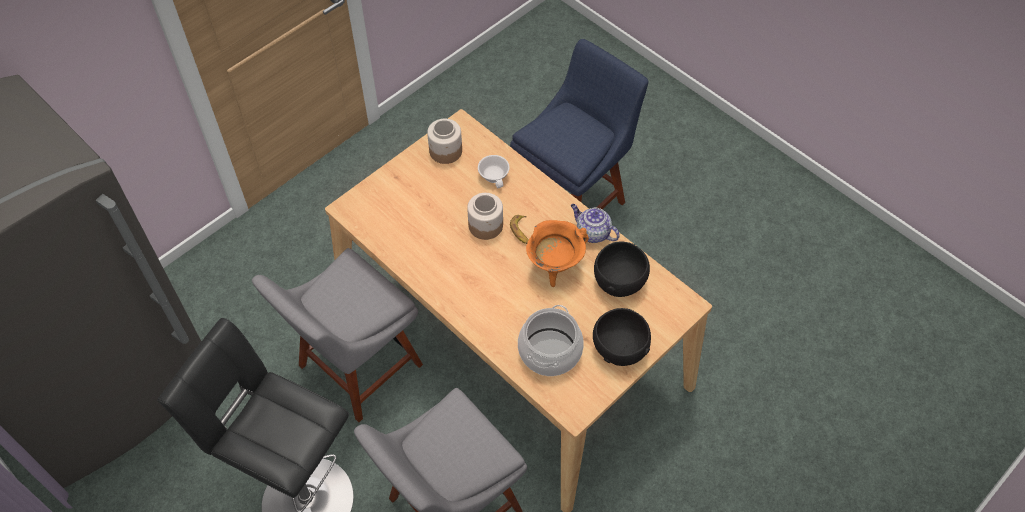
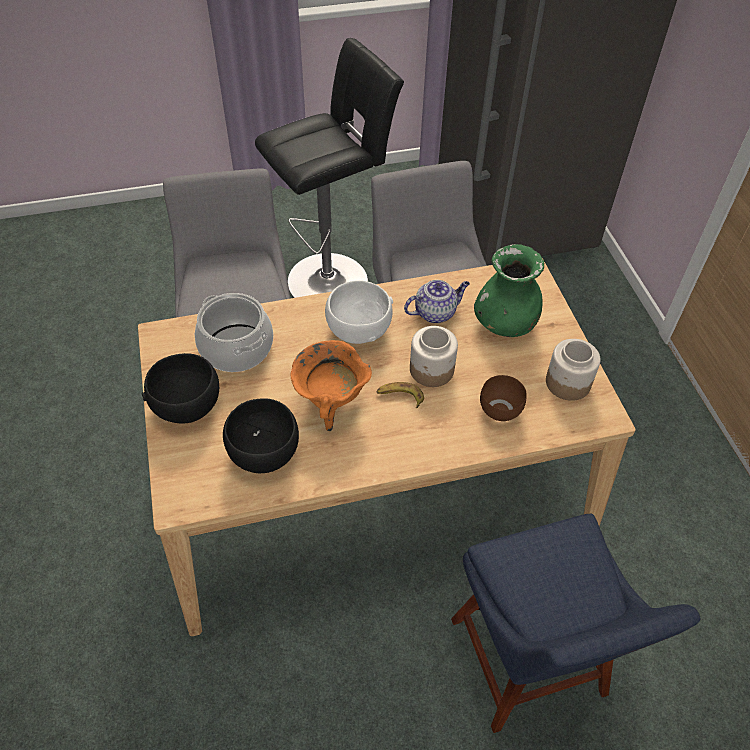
camera: 120 degrees right, 5 degrees down
white cup [478,155,510,188] -> brown bowl [480,375,527,421]
teapot [571,204,620,243] -> teapot moved to [404,280,470,323]
none -> white bowl [325,280,393,344]
none -> green vase [474,244,544,337]

